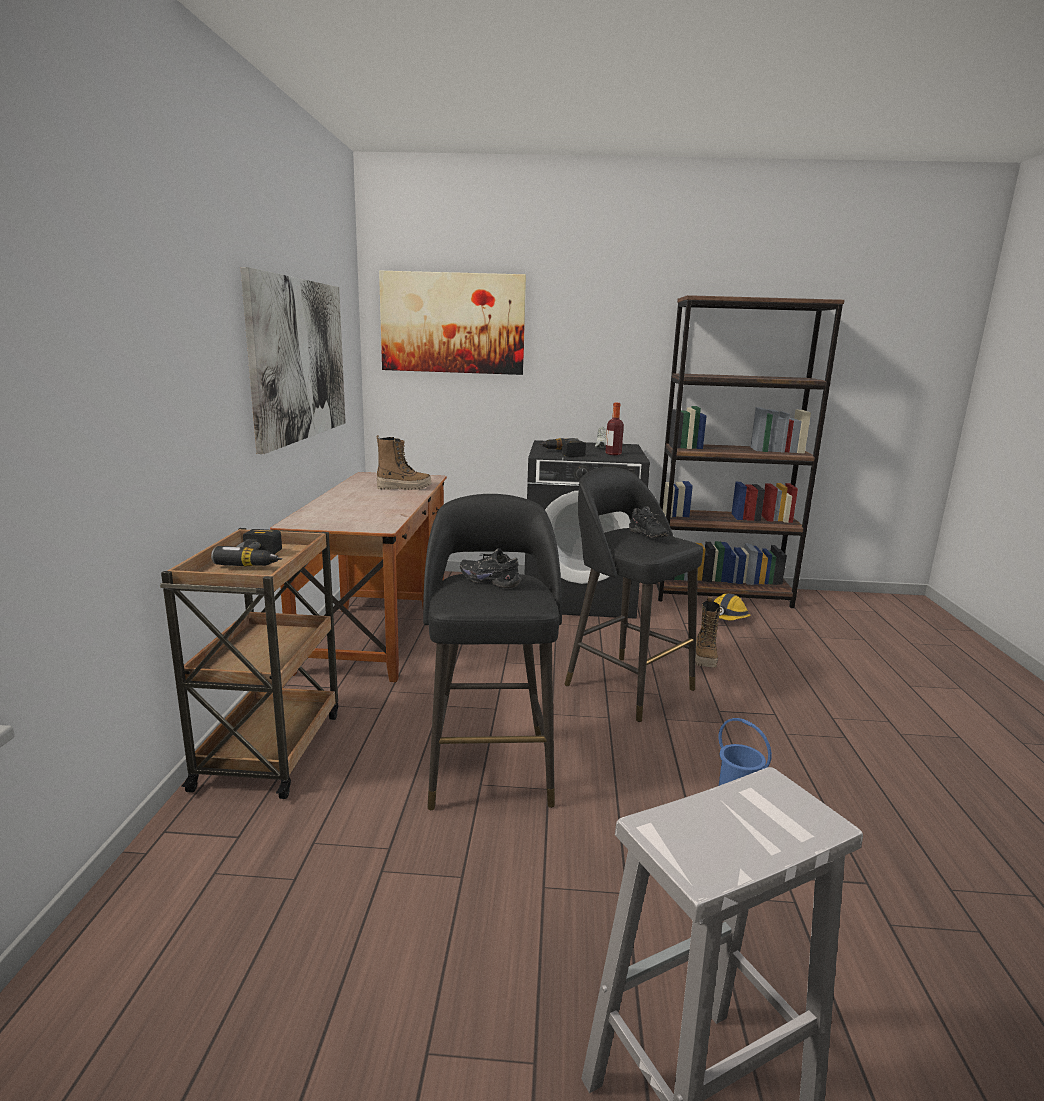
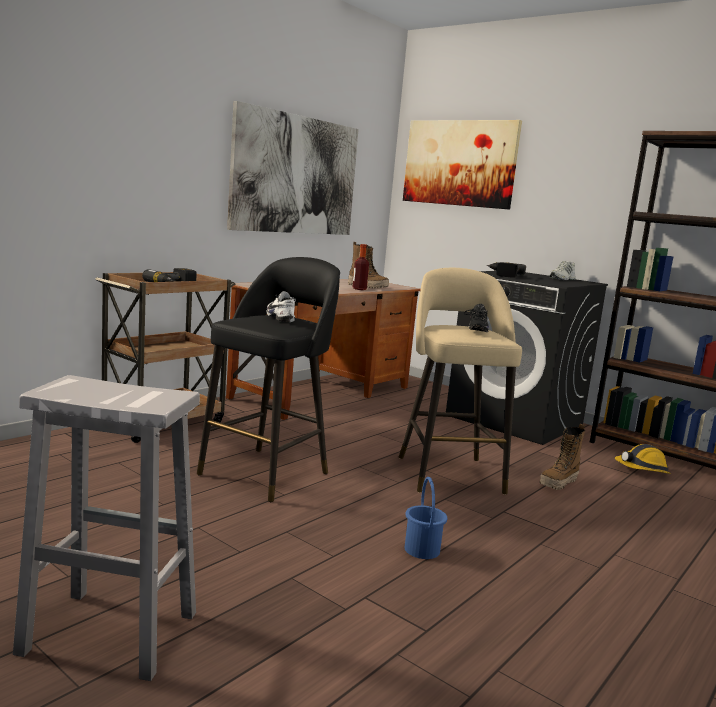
camera: 35 degrees right, 5 degrees down
black shoe [460,548,522,588] -> white shoe [267,291,296,322]
black stool [564,467,703,722] -> beige stool [399,268,522,495]
bottle [605,403,624,455] -> bottle moved to [353,244,369,290]

